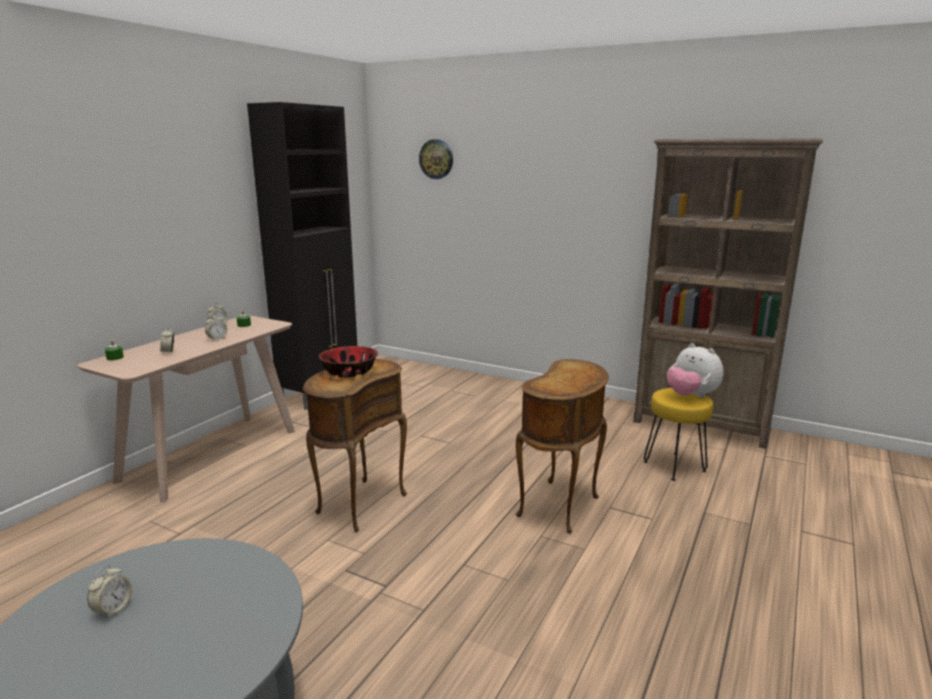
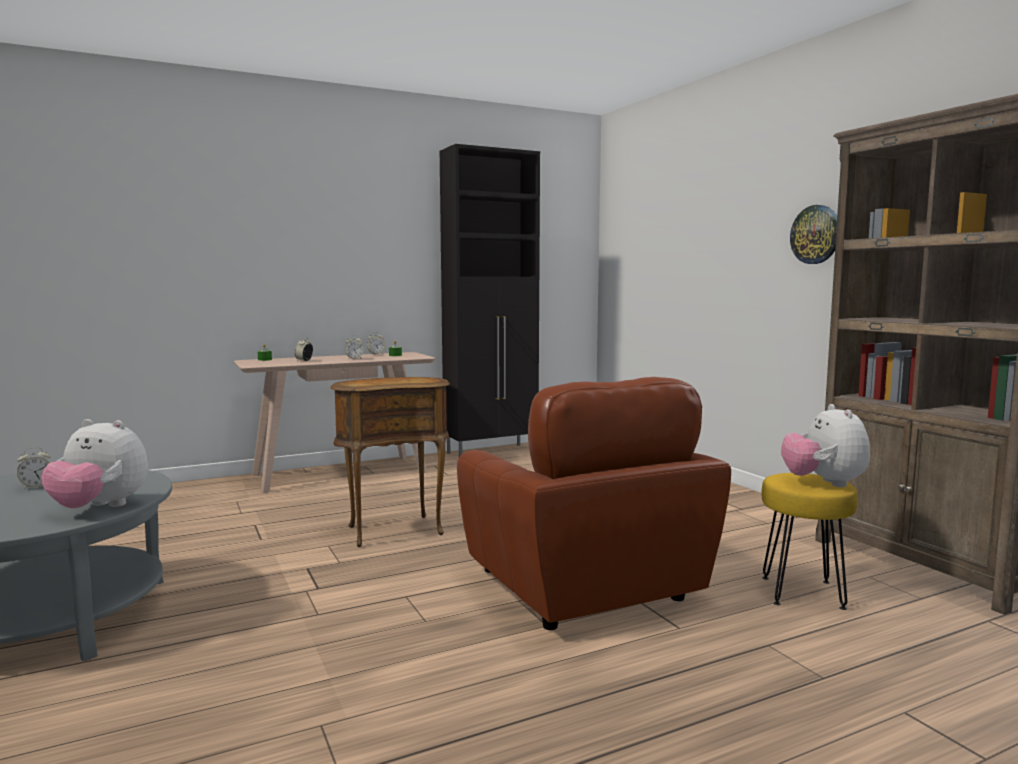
camera: 35 degrees right, 10 degrees down
bowl [319,346,378,377] -> none
wall clock [419,139,453,179] -> wall clock moved to [790,205,837,264]
brown side table [516,359,609,534] -> brown armchair [457,377,731,630]
none -> plush toy [41,419,148,508]

